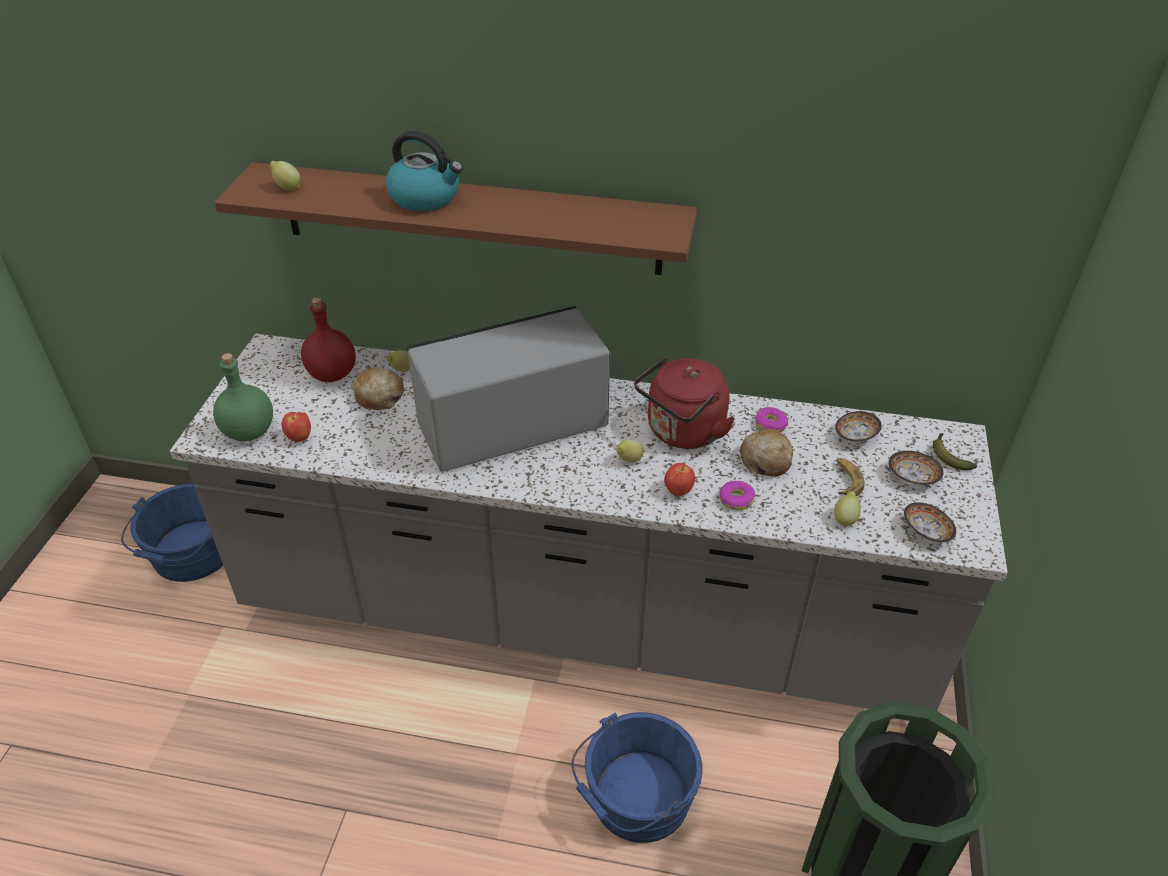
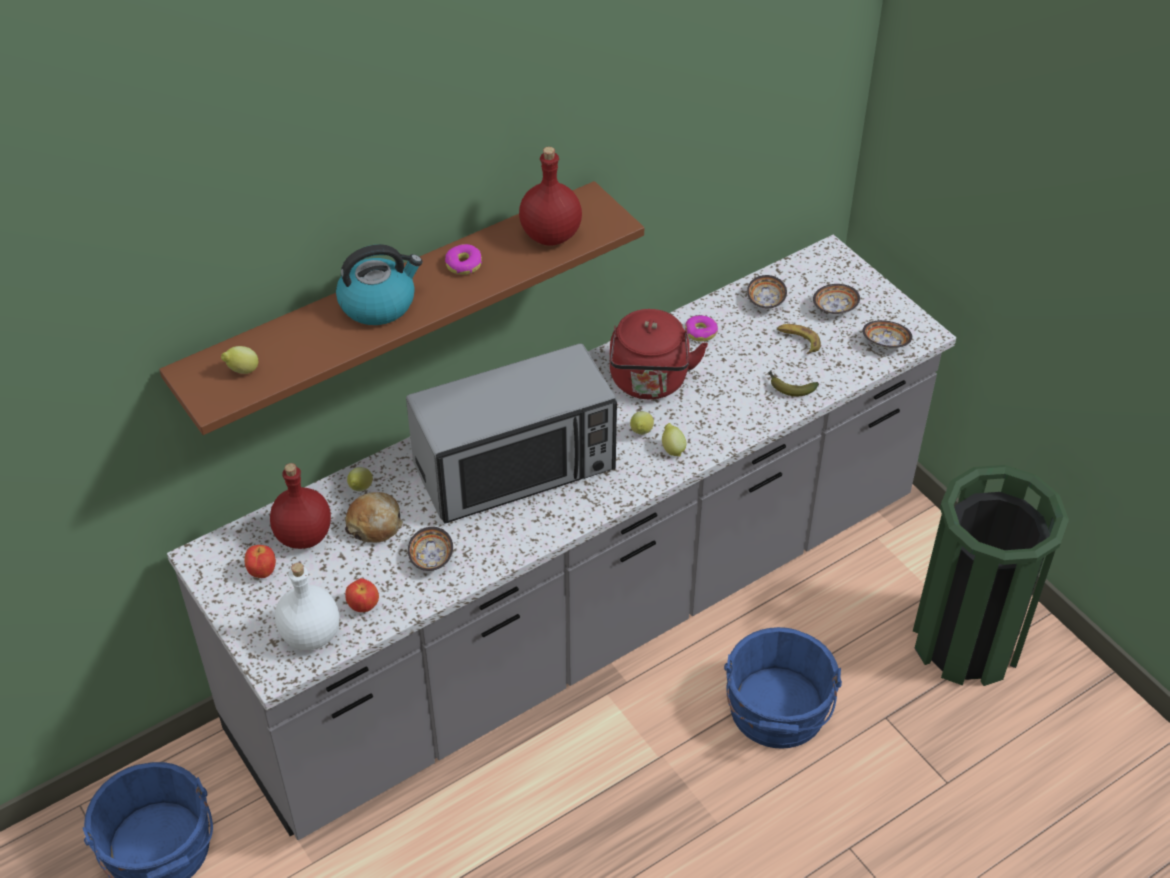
camera: 45 degrees left, 5 degrees up
green bottle [213,353,273,441] -> white bottle [275,563,340,650]
microwave [407,306,610,472] -> microwave turned 135 degrees counterclockwise [406,343,617,524]
apple [664,463,695,496] -> apple moved to [244,545,276,578]
donut [719,481,755,510] -> donut moved to [445,244,482,275]
bread [740,429,793,476] -> none
lemon [834,491,860,528] -> lemon moved to [662,423,686,457]
banana [933,433,977,470] -> banana moved to [768,370,819,396]
none -> bowl [408,527,453,571]
none -> red bottle [519,147,582,246]

